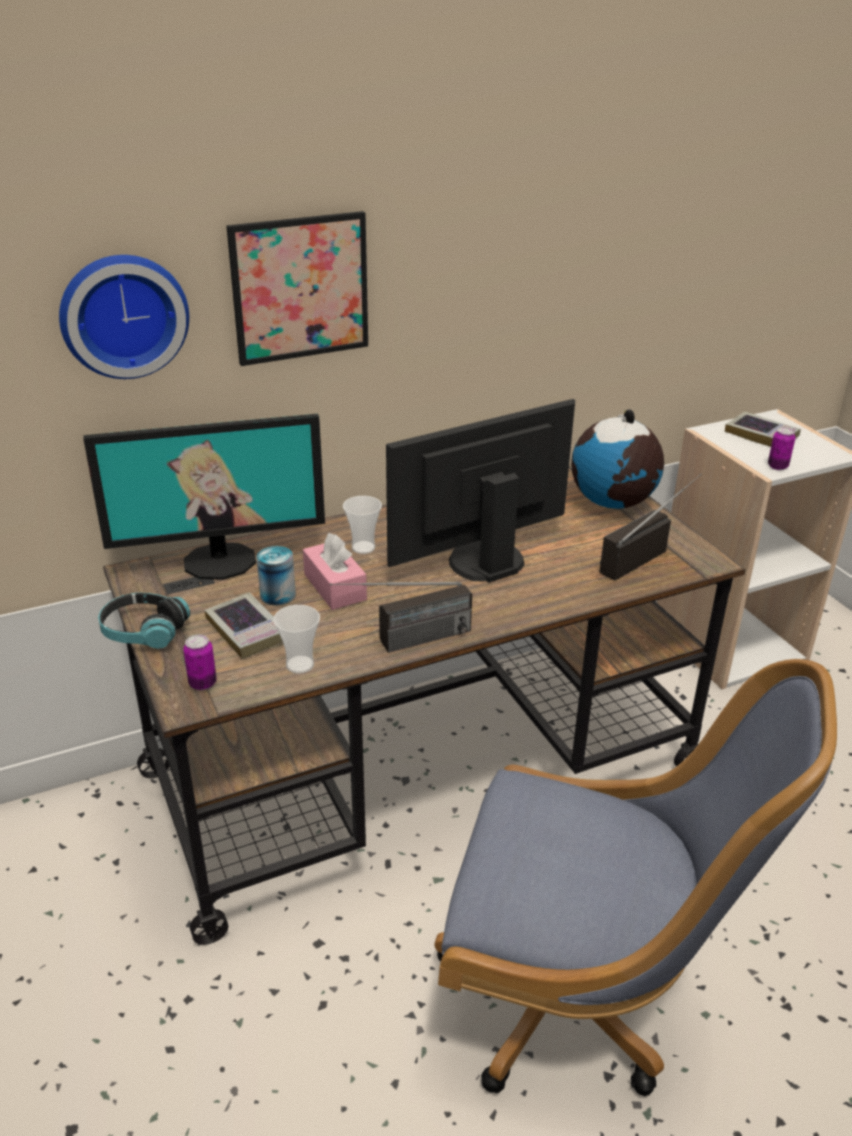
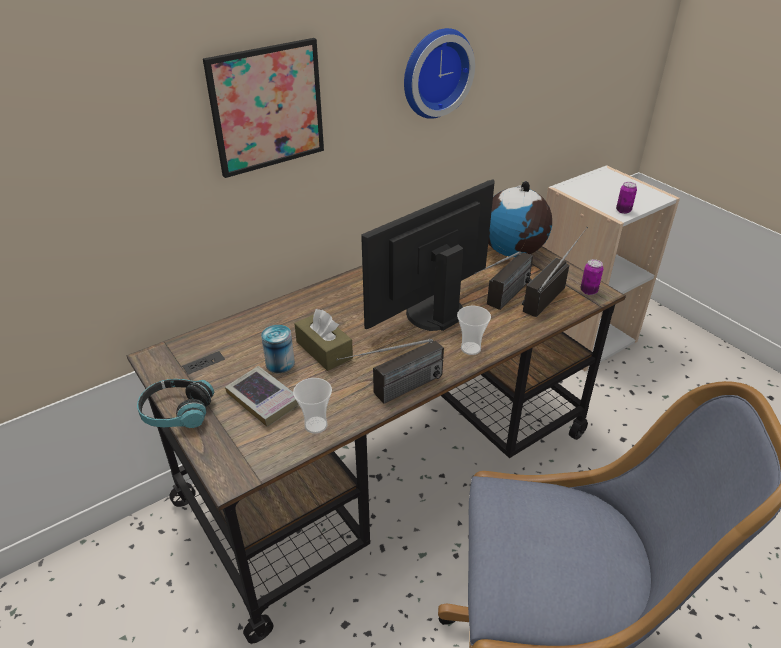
camera: 10 degrees left, 5 degrees up
wall clock [59,255,189,379] -> wall clock moved to [404,28,475,119]
monitor [83,414,325,580] -> none
can [183,634,217,690] -> can moved to [580,259,603,295]
pink tissue box [303,533,367,610] -> brown tissue box [294,309,353,371]
cup [343,496,382,554] -> cup moved to [457,306,491,355]
book [725,411,801,447] -> none
none -> radio [474,251,533,310]

